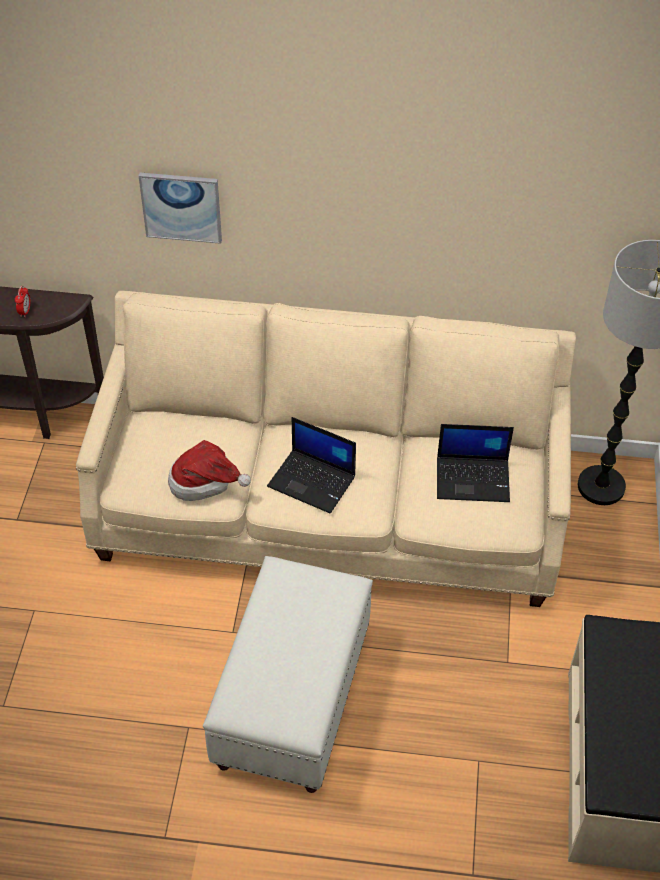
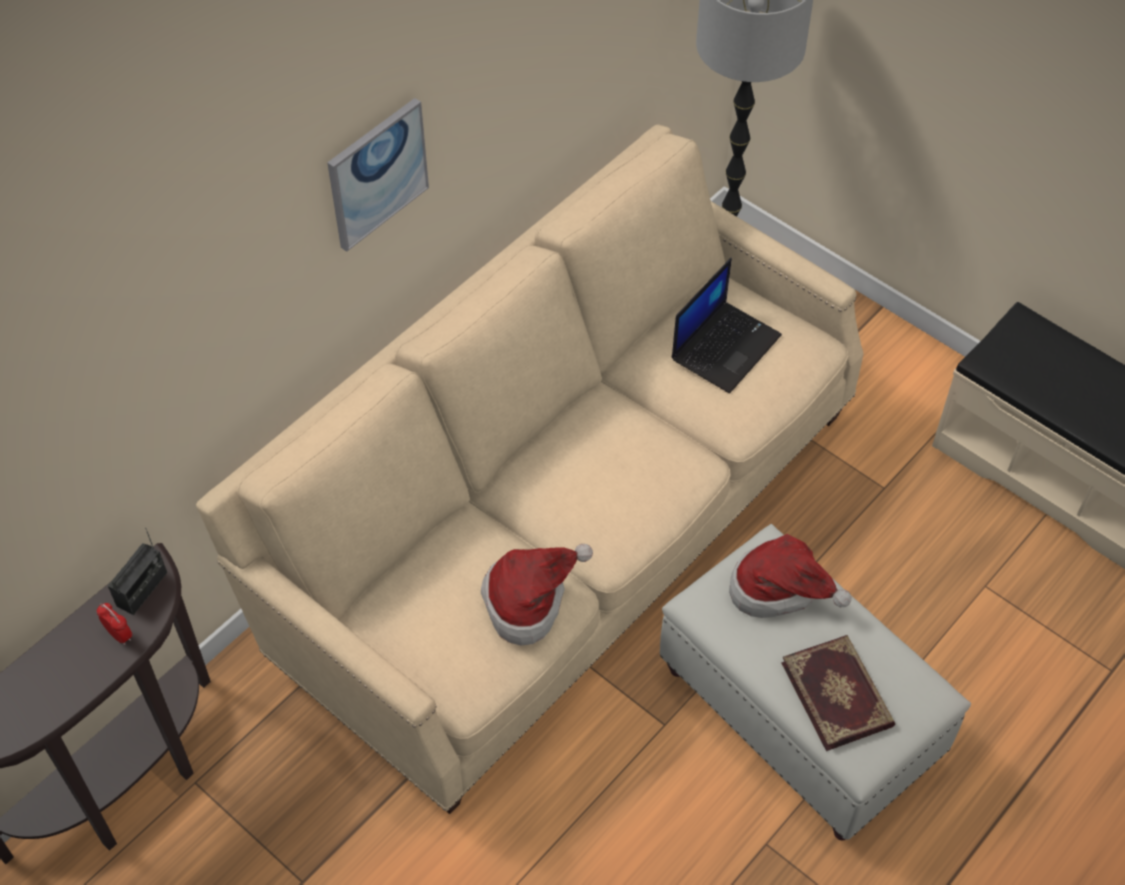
camera: 55 degrees left, 5 degrees up
picture [139,173,222,244] -> picture moved to [327,98,429,252]
laptop [267,417,356,514] -> none
none -> radio [108,528,167,615]
none -> hat [729,534,851,618]
none -> book [781,635,895,751]

